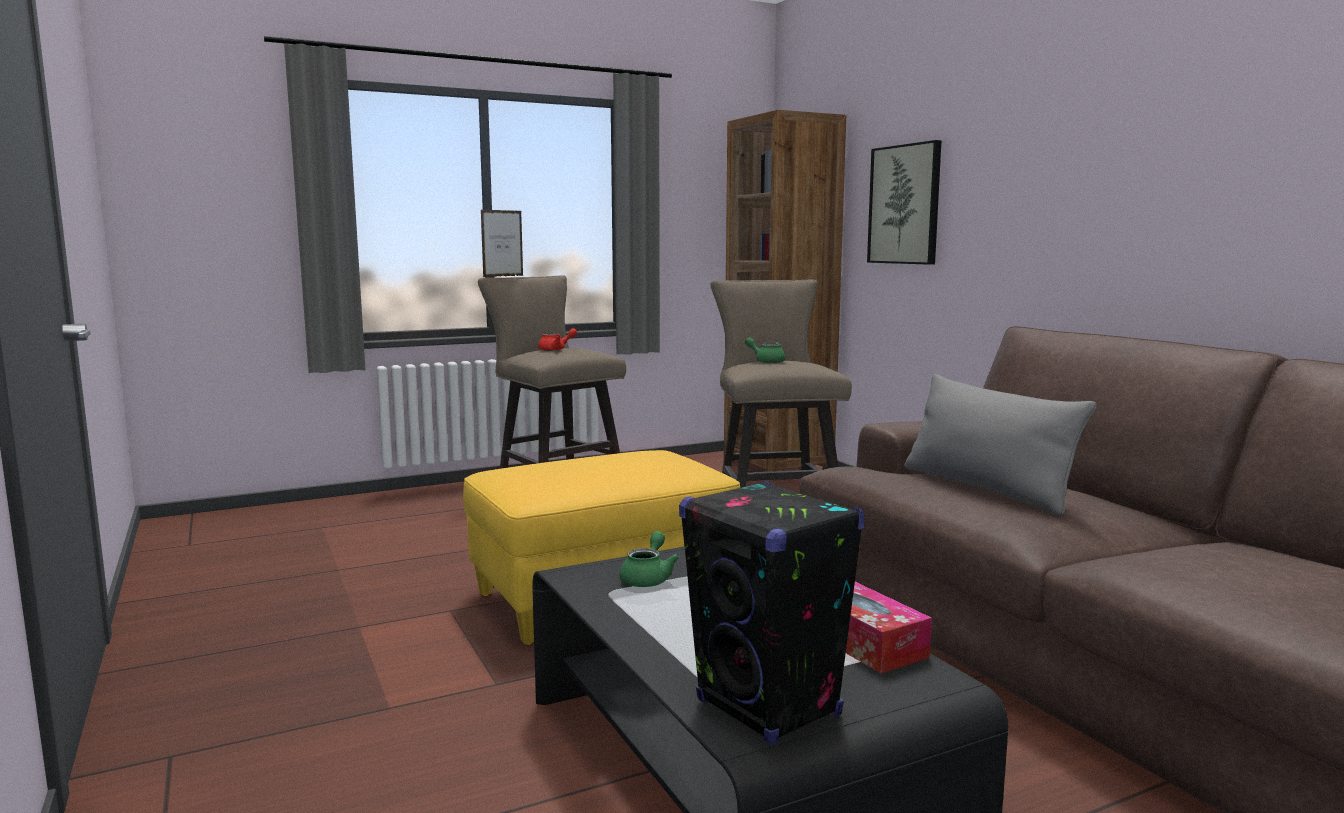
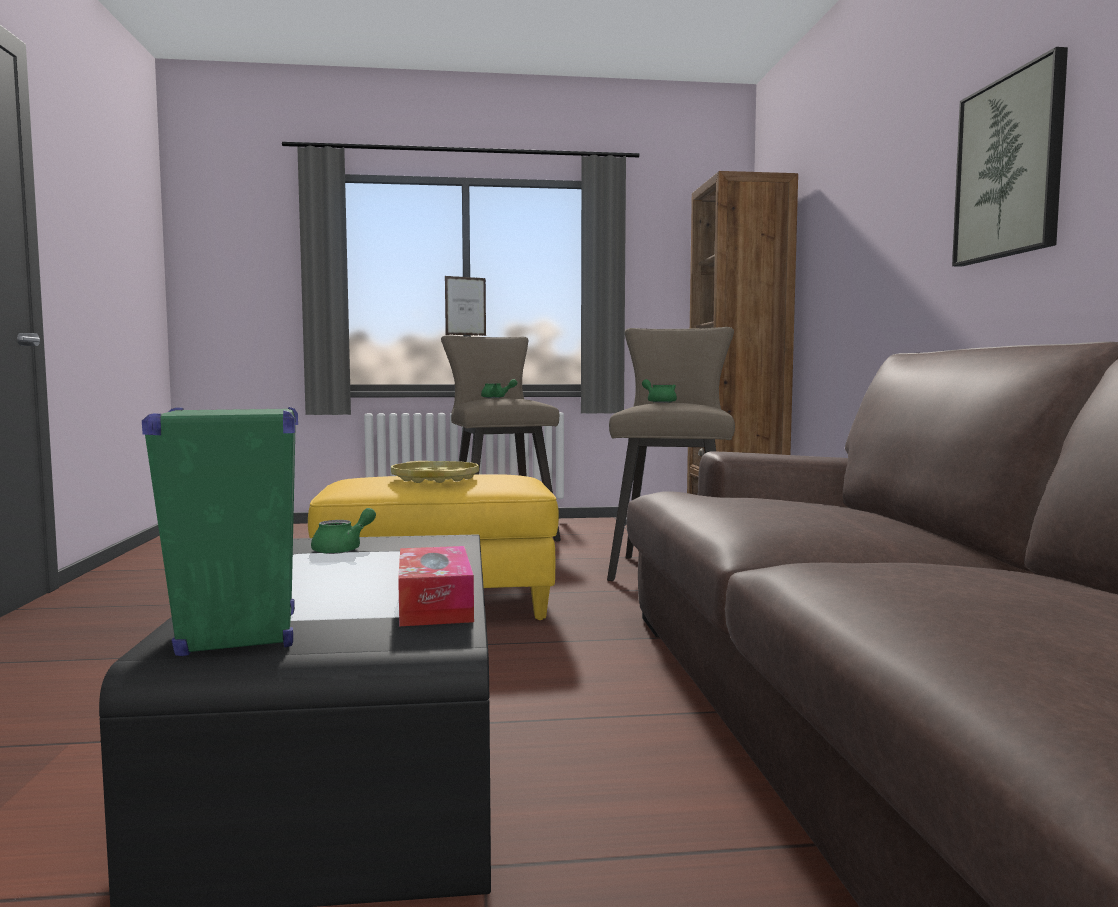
camera: 20 degrees right, 5 degrees down
red teapot [538,328,577,351] -> green teapot [481,379,517,398]
black speaker [679,481,865,745] -> green speaker [142,407,298,656]
picture [867,140,941,265] -> picture moved to [952,47,1068,266]
grey pillow [905,374,1097,516] -> none
none -> yellow tray [391,461,479,483]

